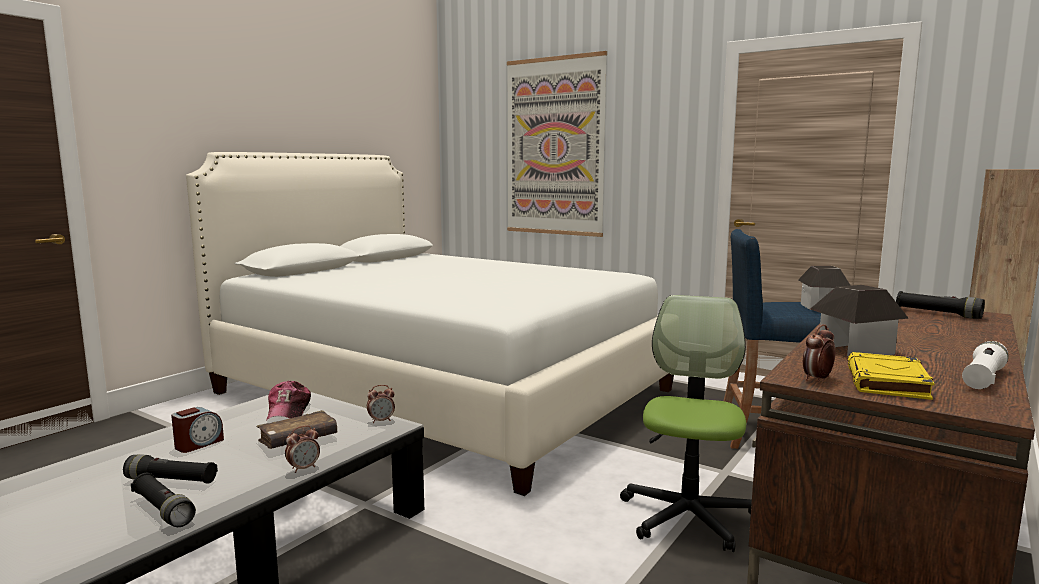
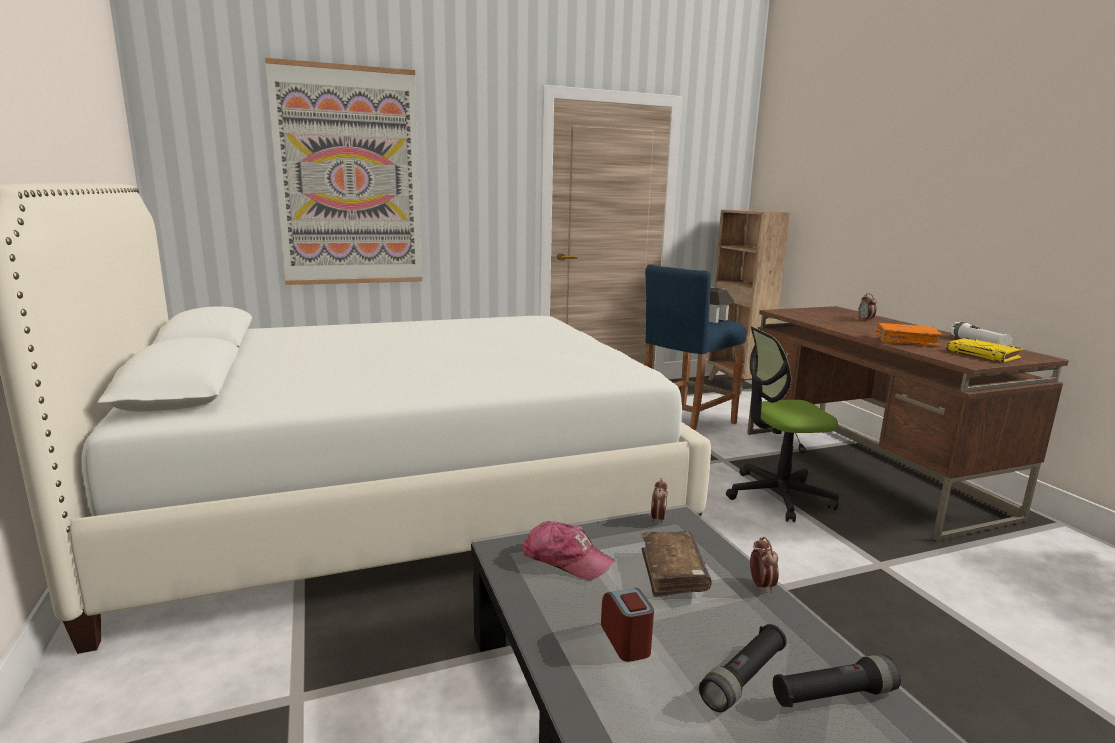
camera: 55 degrees left, 5 degrees up
office chair [620,295,752,552] -> office chair turned 60 degrees counterclockwise [726,327,839,522]
alarm clock [803,324,835,382] -> alarm clock moved to [859,293,877,321]
toy house [810,285,909,356] -> orange book [876,323,942,347]
black flashlight [896,291,985,319] -> none

